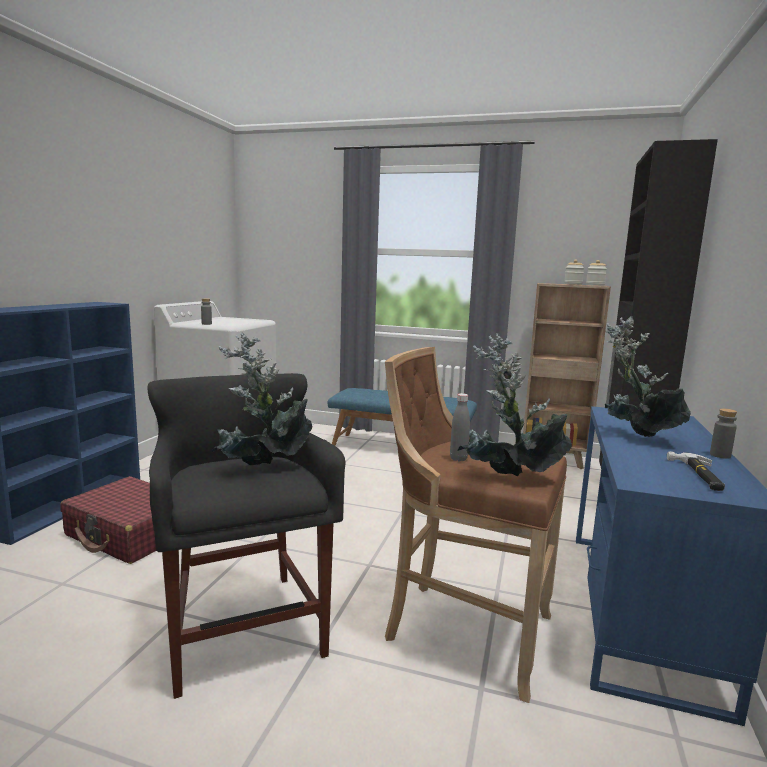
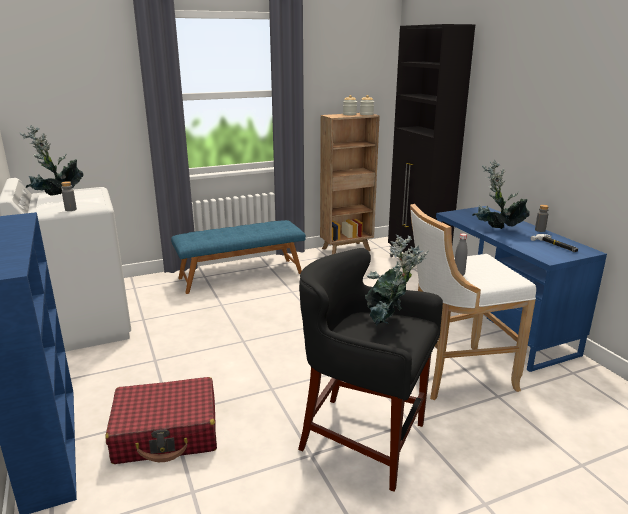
camera: 40 degrees left, 10 degrees up
brown stool [385,347,567,703] -> white stool [410,204,536,401]
potted plant [457,333,572,476] -> potted plant moved to [20,125,83,195]

